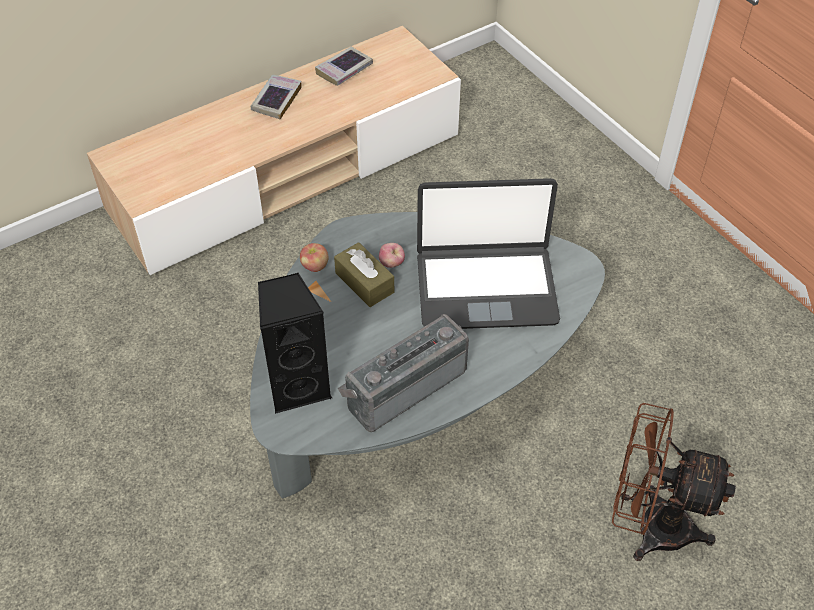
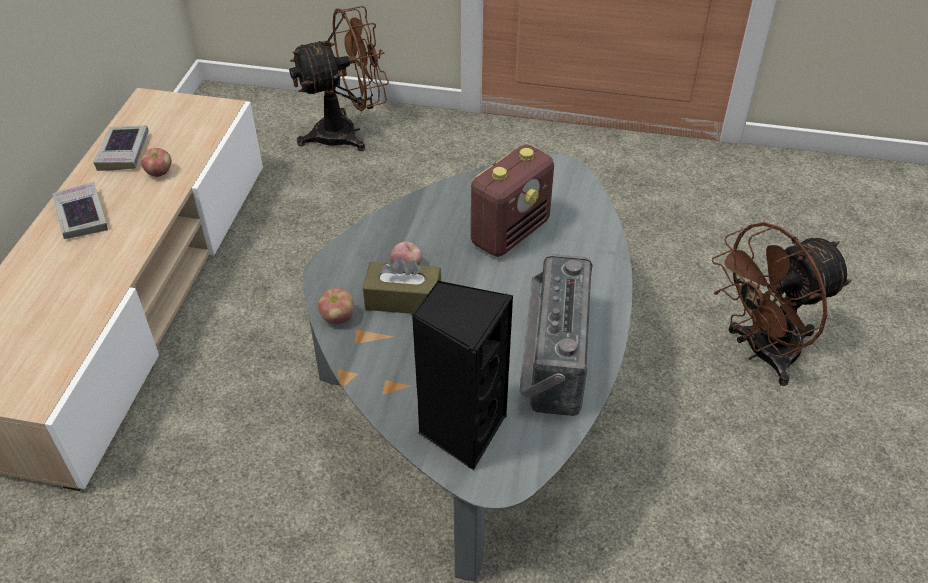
camera: 45 degrees left, 5 degrees down
laptop [417,178,560,329] -> radio [471,144,554,257]
none -> apple [141,148,172,177]
none -> brown fan [289,6,389,151]

